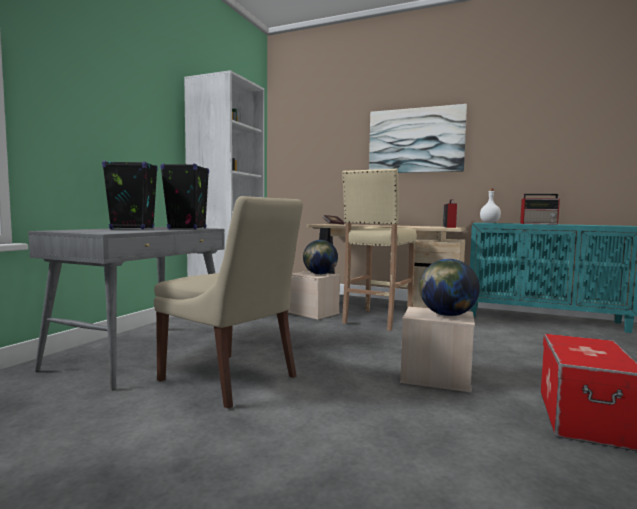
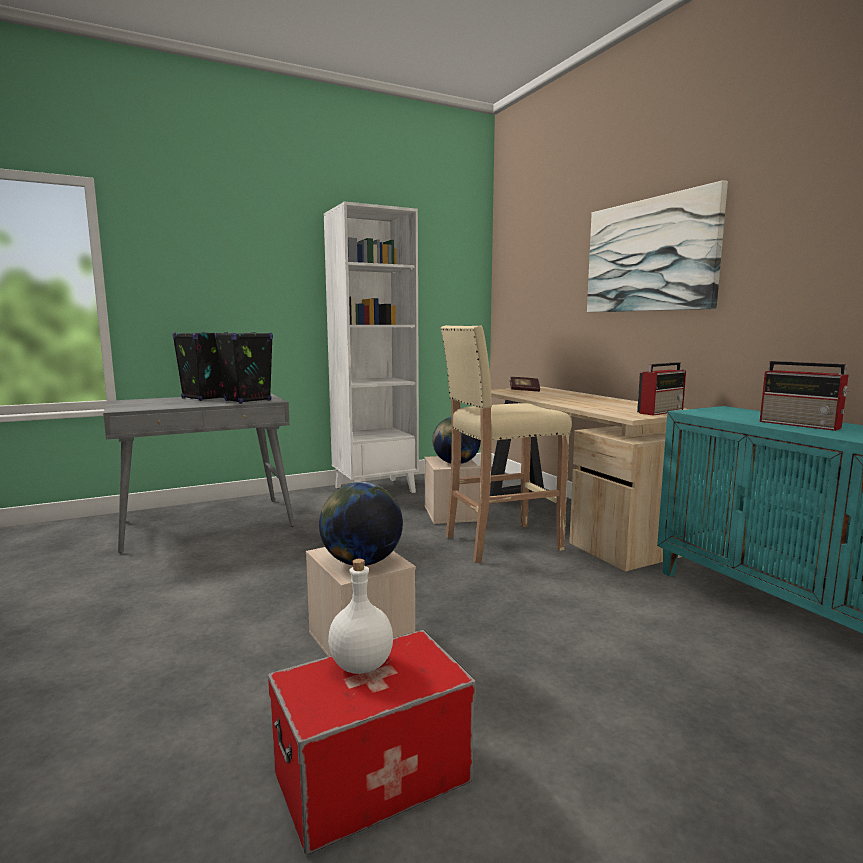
camera: 40 degrees right, 5 degrees up
beige chair [154,196,303,409] -> none
white bottle [480,188,501,223] -> white bottle moved to [328,559,393,674]

